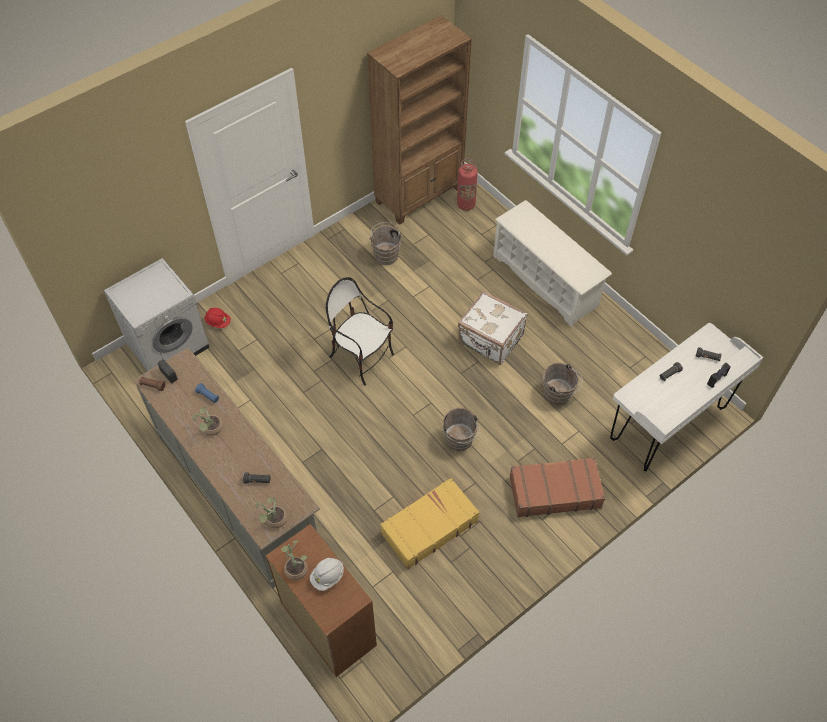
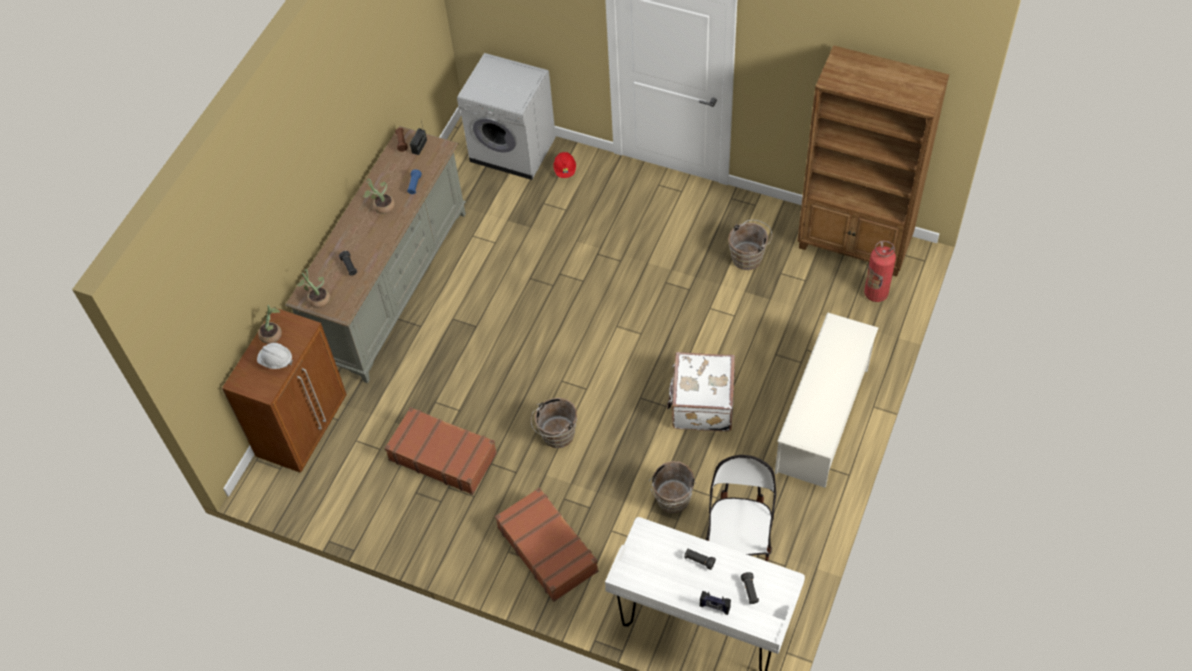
camera: 65 degrees right, 0 degrees up
chair [326,277,394,385] -> chair moved to [706,455,776,562]
yellow suitcase [380,478,479,569] -> brown suitcase [385,407,497,495]

